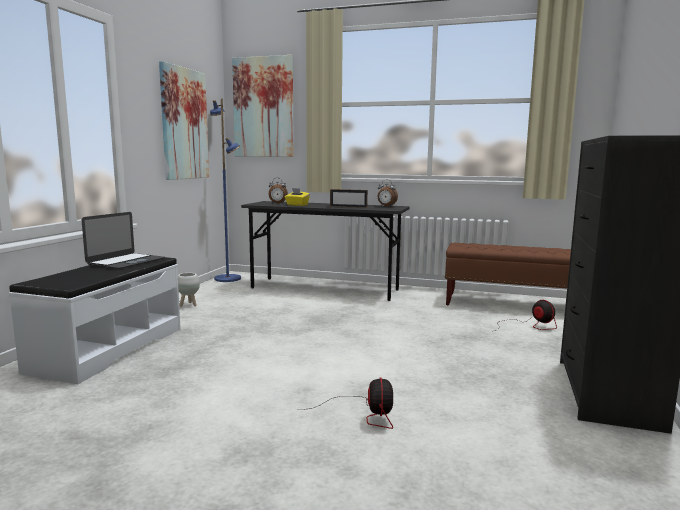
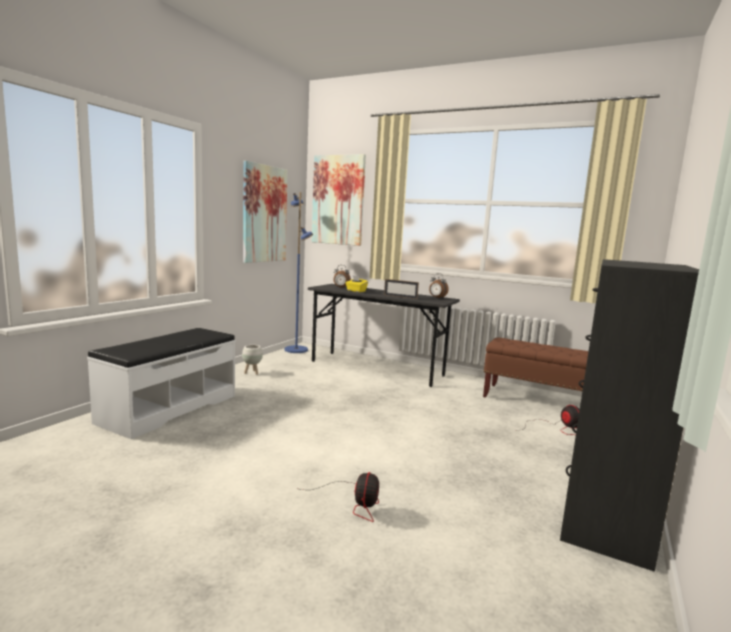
camera: 10 degrees right, 0 degrees up
laptop [82,212,165,269] -> none

